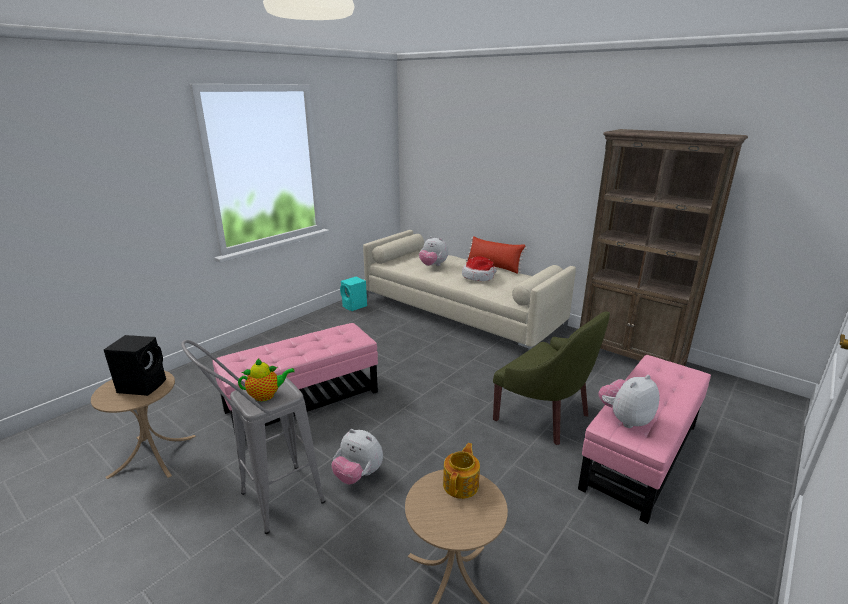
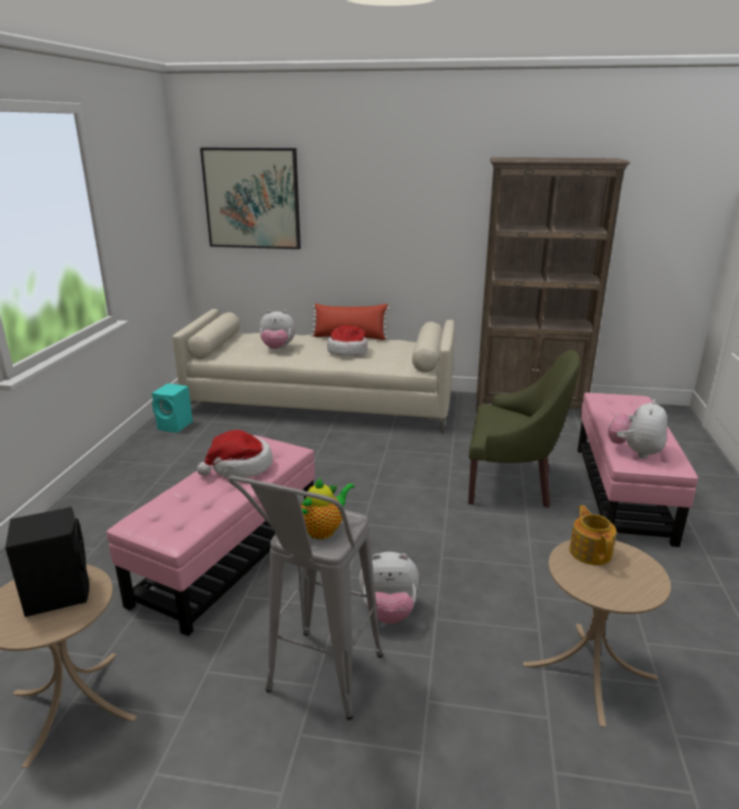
camera: 30 degrees left, 0 degrees up
none -> hat [197,430,273,478]
none -> picture [200,148,301,249]

